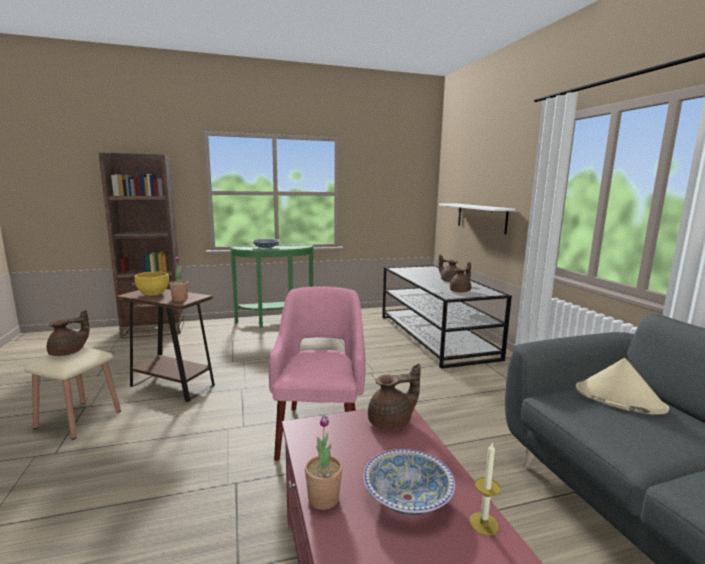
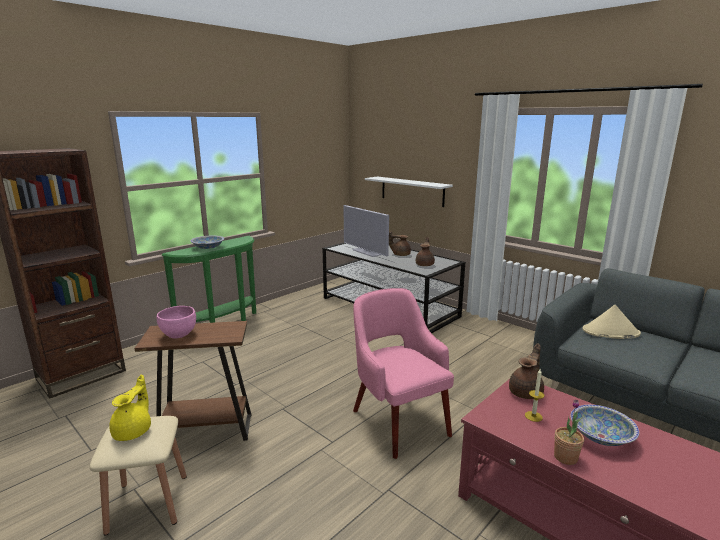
camera: 30 degrees left, 5 degrees up
brown teapot [47,310,89,356] -> yellow teapot [109,375,151,441]
yellow bowl [134,272,169,296] -> pink bowl [157,306,196,339]
potted plant [169,256,188,301] -> none
candle [469,443,501,536] -> candle moved to [525,369,544,422]
none -> television [344,205,389,257]

